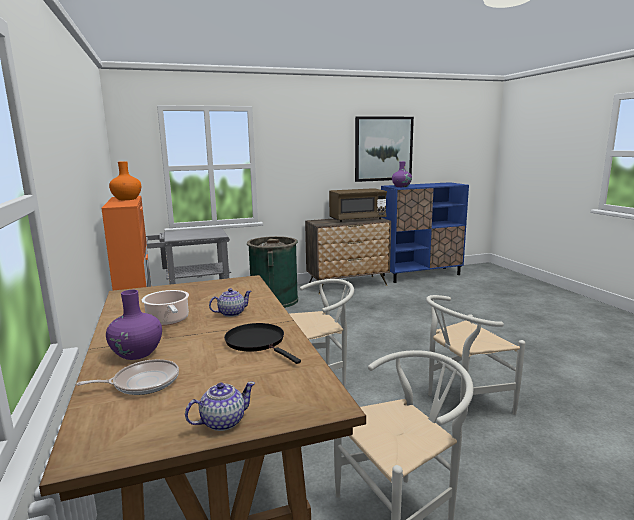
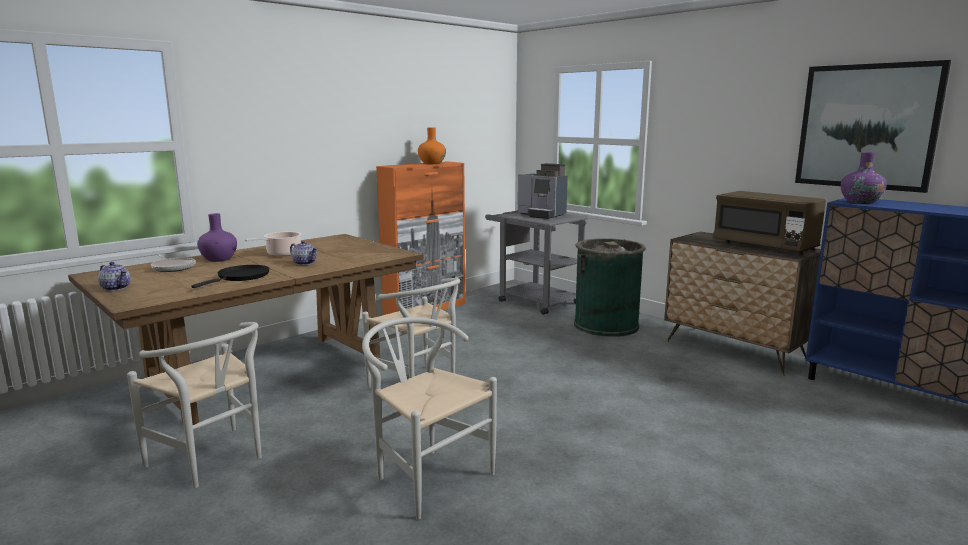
camera: 65 degrees right, 0 degrees up
none -> coffee machine [518,163,568,219]

